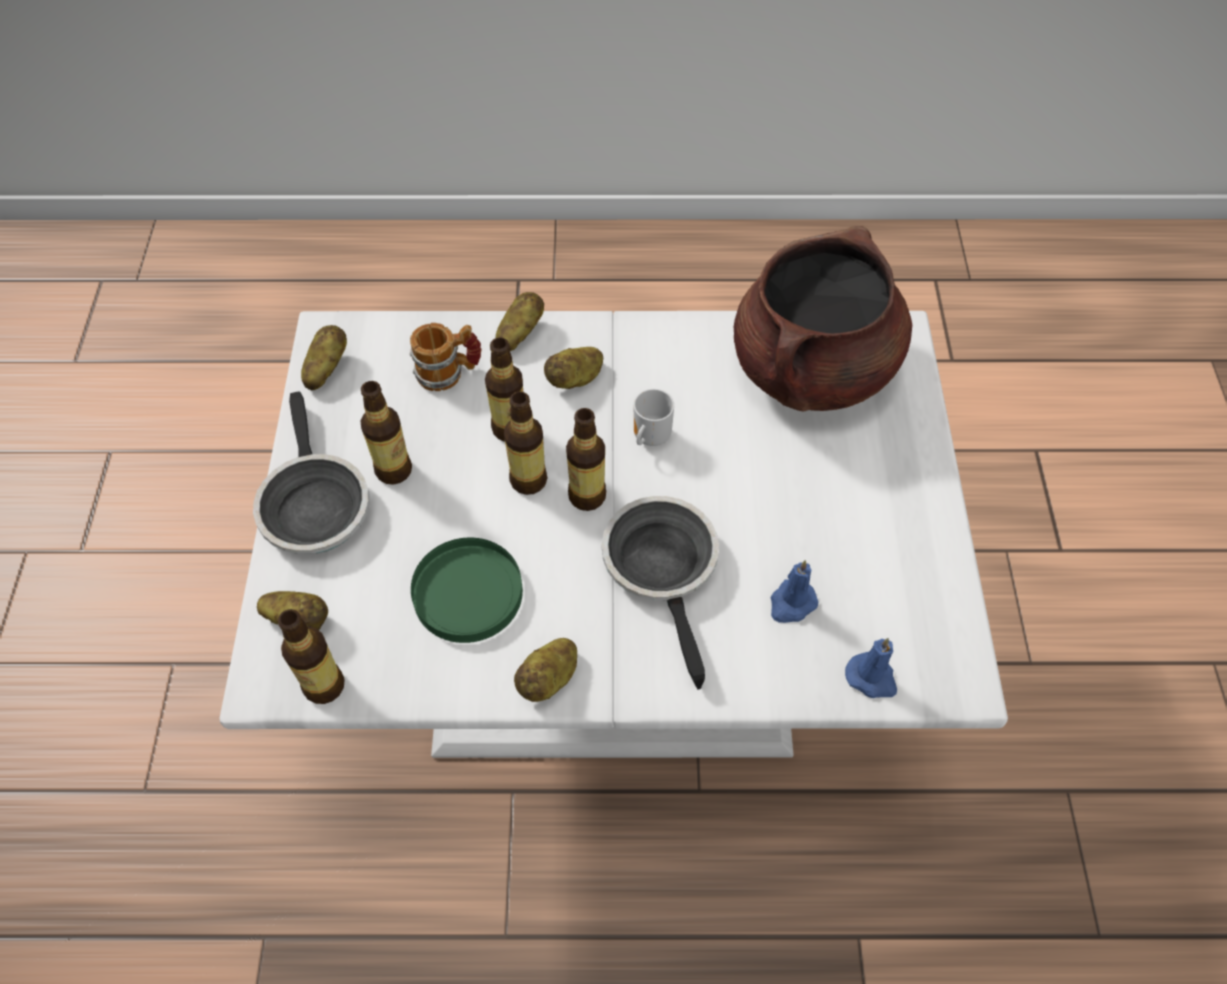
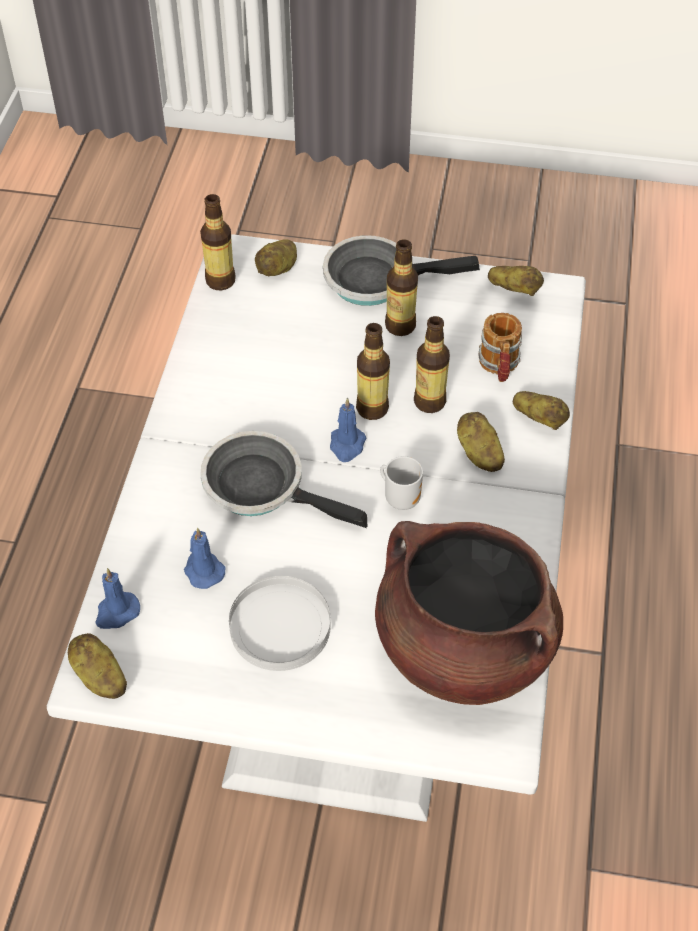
camera: 100 degrees right, 5 degrees down
green plate [411,538,523,643] -> none
potato [514,638,577,702] -> potato moved to [67,633,127,699]
bottle [566,408,606,511] -> blue candle [330,398,366,462]
frying pan [602,496,719,690] -> frying pan turned 150 degrees counterclockwise [200,431,367,528]
none -> white plate [229,576,331,671]

